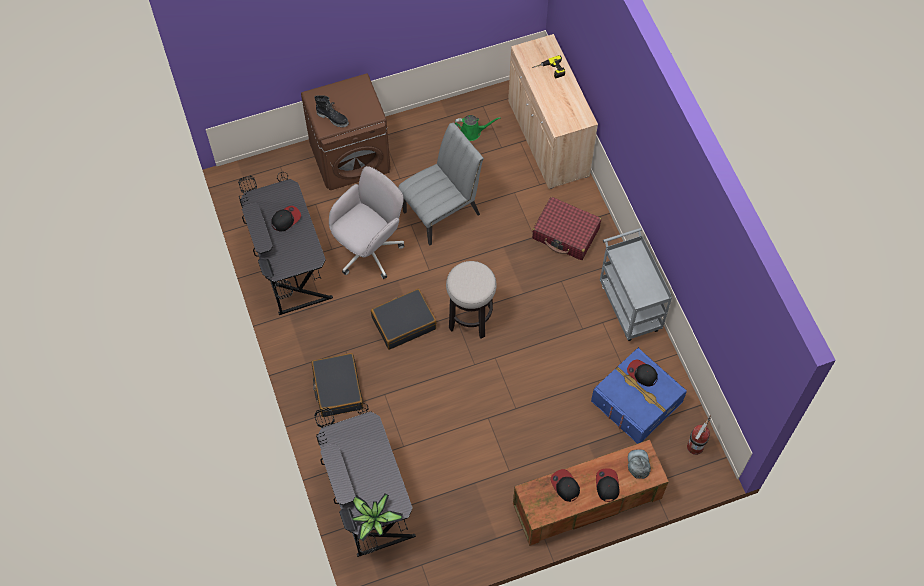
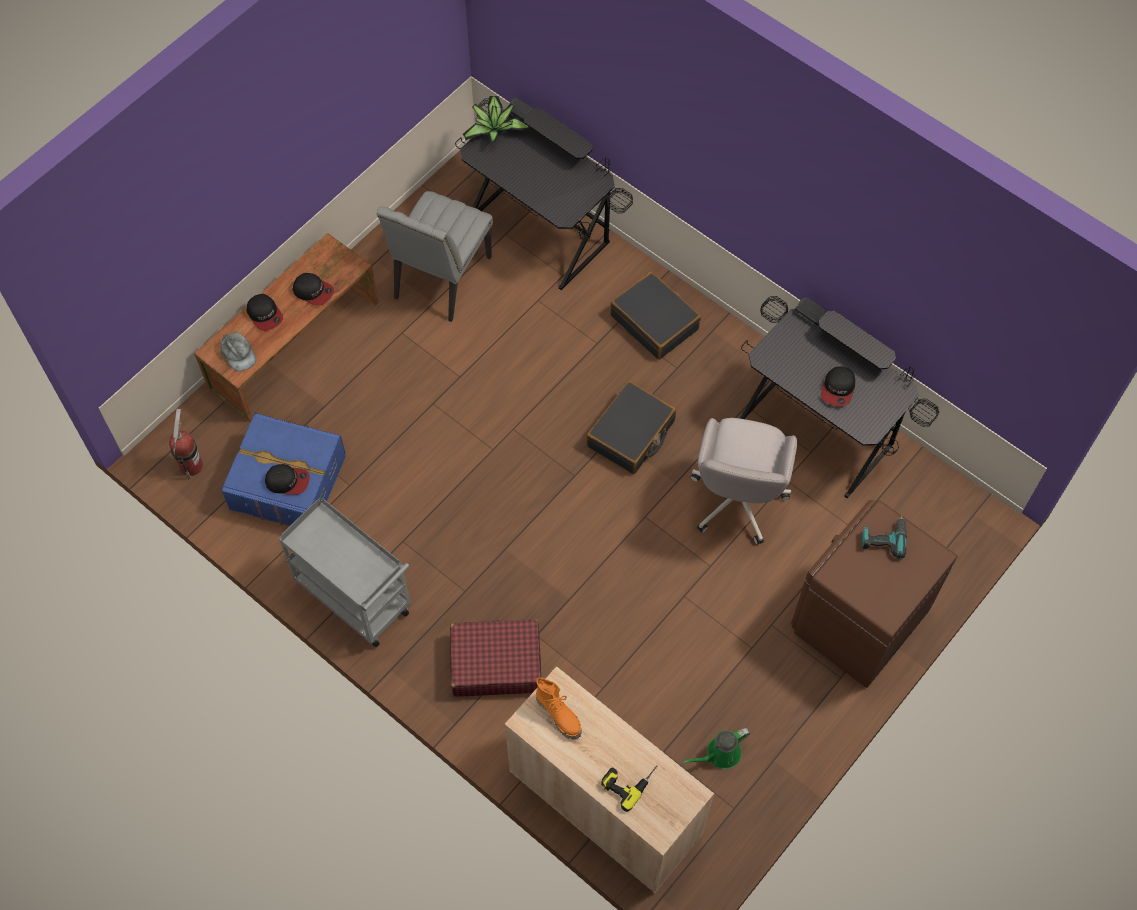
camera: 150 degrees right, 0 degrees up
black boot [314,95,349,128] -> power drill [862,516,907,558]
grey chair [398,123,484,245] -> grey chair moved to [377,191,493,322]
stool [446,261,497,339] -> none
none -> orange boot [536,678,582,740]

